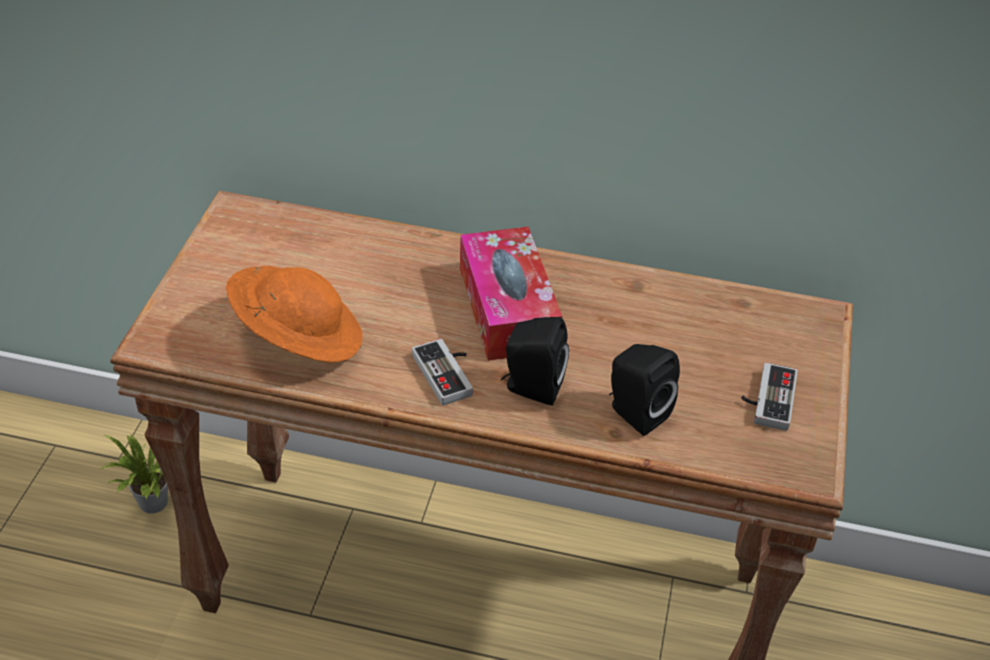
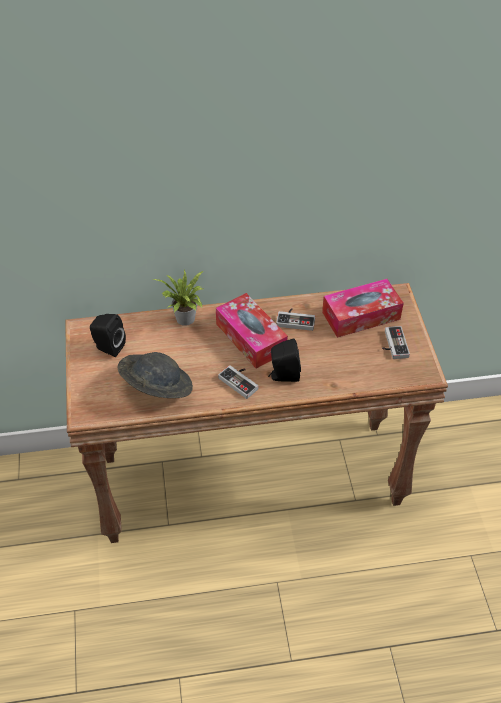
camera: 20 degrees left, 5 degrees up
potted plant [100,434,168,514] -> potted plant moved to [153,269,203,326]
orange hat [226,266,363,363] -> grey hat [117,352,193,398]
black speaker [609,344,680,436] -> black speaker moved to [90,314,126,357]
none -> game controller [276,308,315,331]
none -> tissue box [322,279,404,338]

